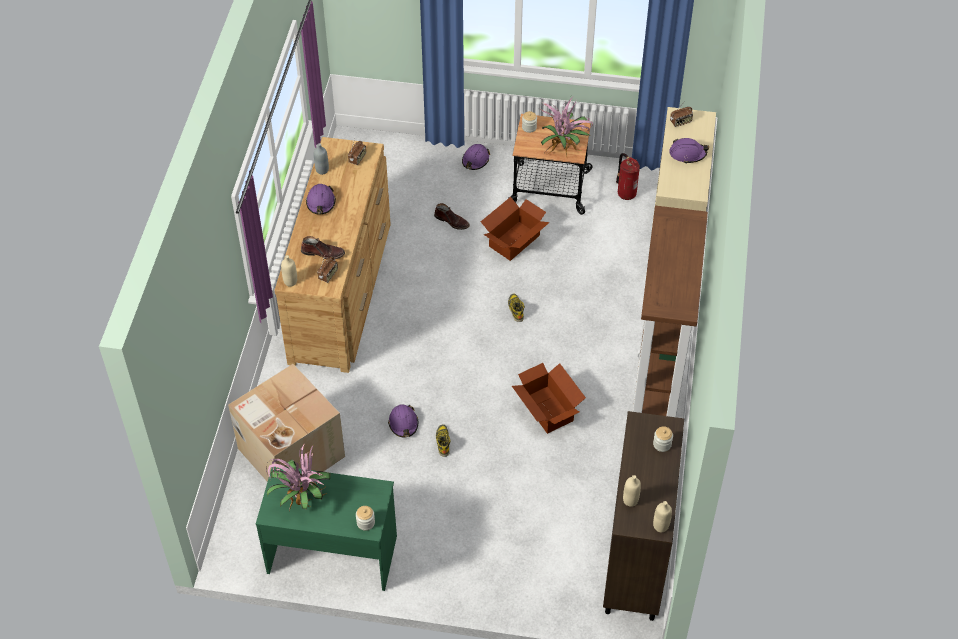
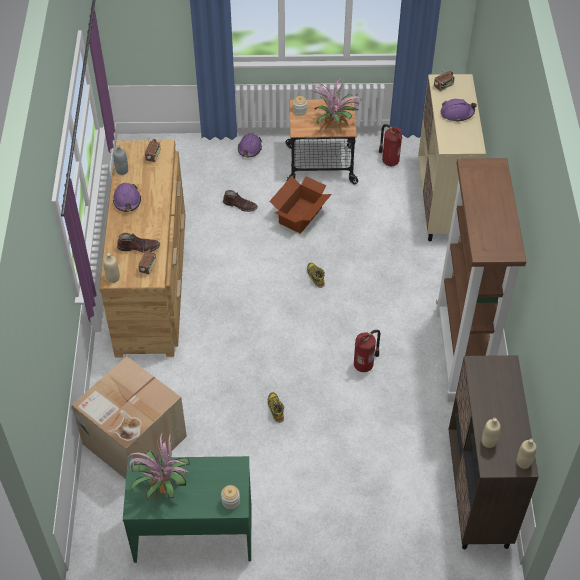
camera: 10 degrees left, 0 degrees up
purple hard hat [388,404,418,437] -> none
cardboard box [512,363,586,434] -> fire extinguisher [354,330,380,372]
jar [653,426,673,452] -> none

